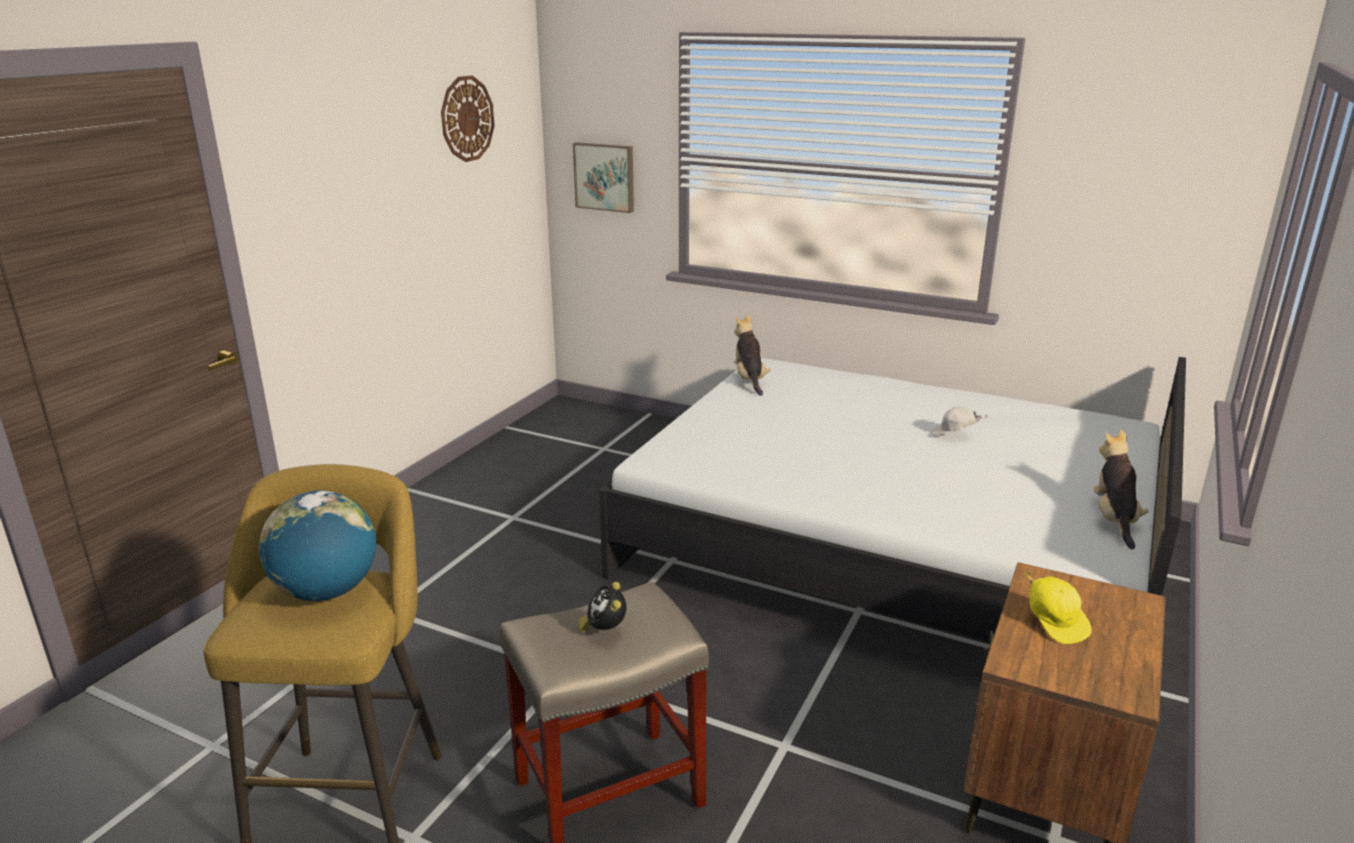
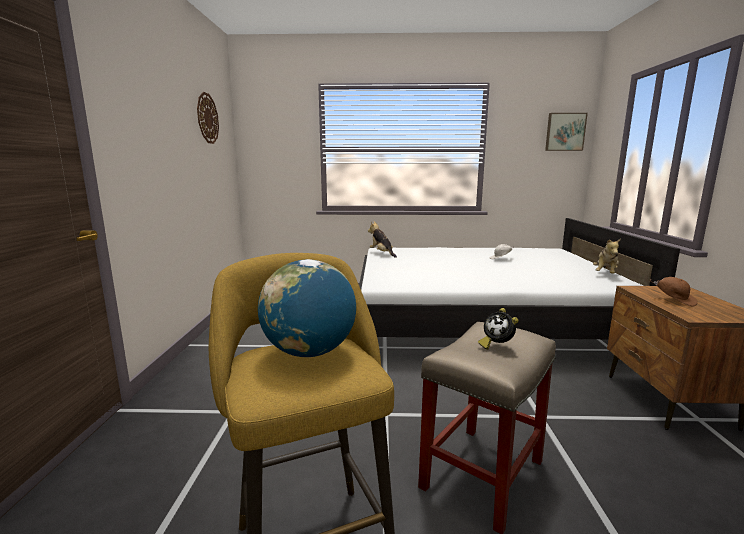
camera: 25 degrees left, 10 degrees down
picture [573,142,634,213] -> picture moved to [545,113,588,151]
yellow cap [1026,571,1092,644] -> brown cap [650,277,698,307]
plush toy [1094,430,1149,550] -> plush toy turned 135 degrees counterclockwise [593,238,621,274]

